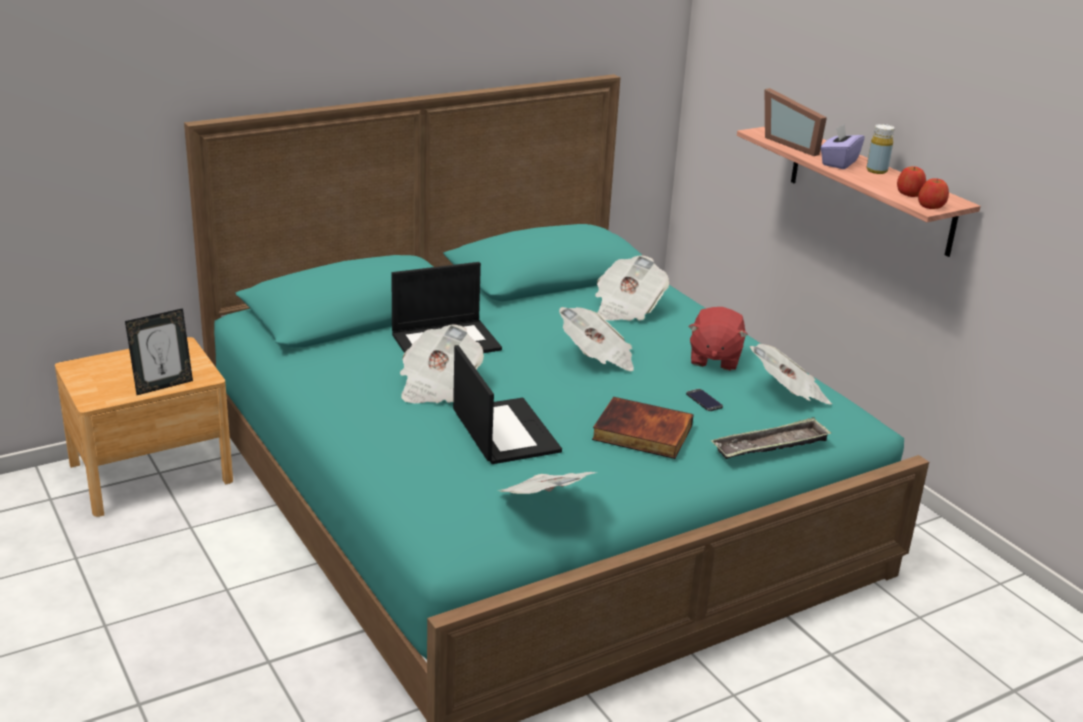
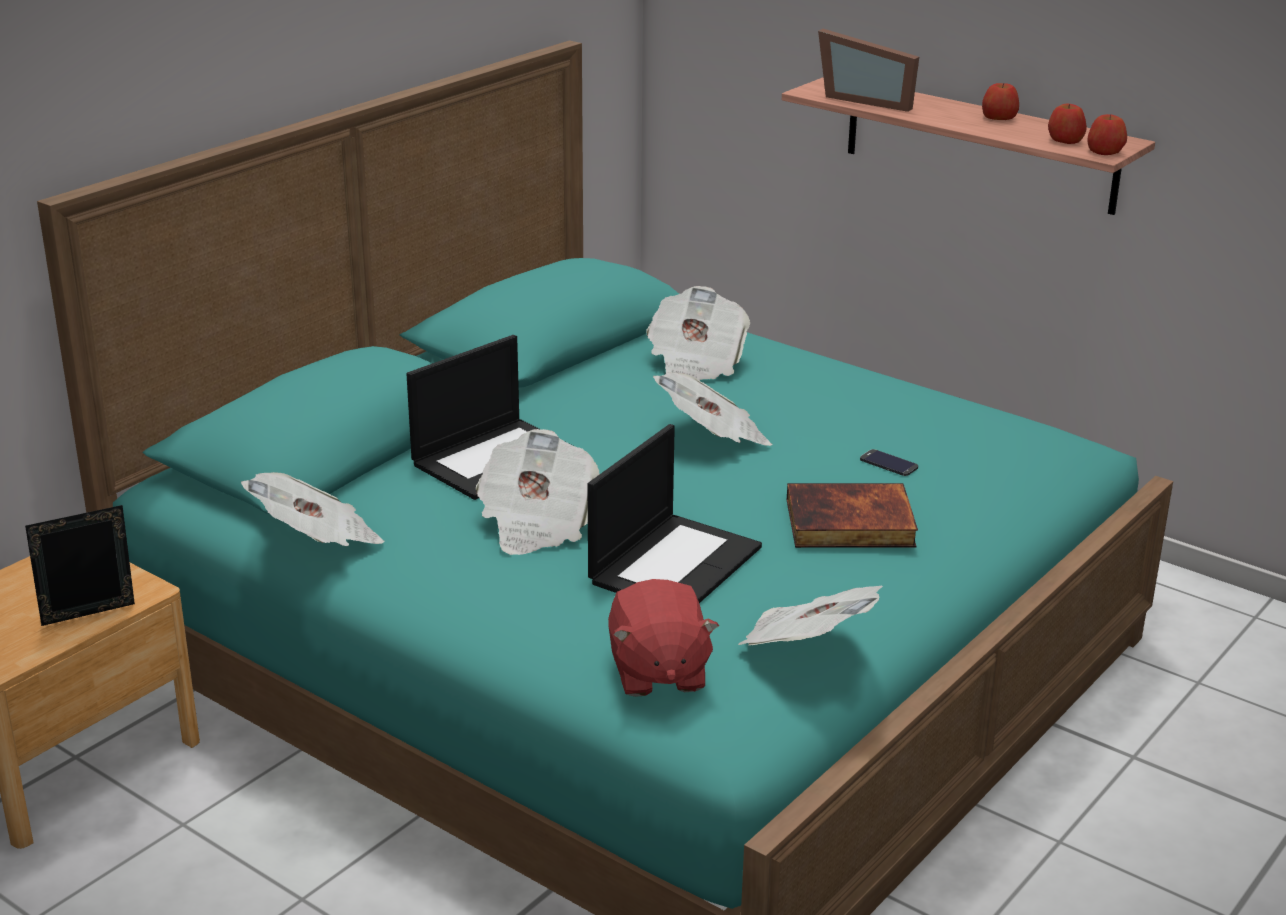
camera: 20 degrees left, 0 degrees up
picture frame [125,308,193,395] -> picture frame turned 150 degrees counterclockwise [25,505,135,626]
laptop [453,345,562,464] -> laptop turned 75 degrees clockwise [588,424,762,603]
red plush toy [688,307,748,371] -> red plush toy moved to [608,579,719,697]
tray [711,417,832,459] -> none
newspaper [750,344,832,405] -> newspaper moved to [241,472,384,546]
purple tissue box [820,123,865,169] -> none
yellow bottle [867,124,894,174] -> apple [982,83,1019,120]

